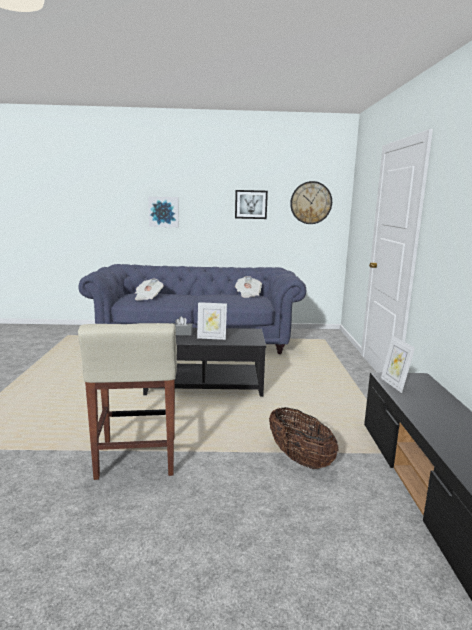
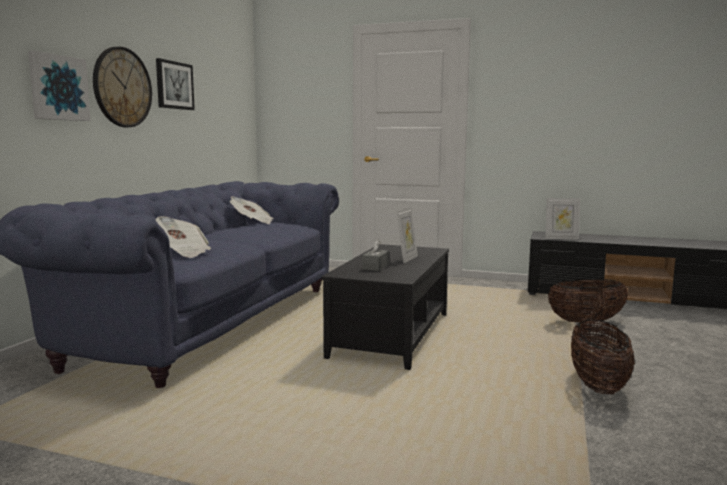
camera: 70 degrees left, 5 degrees down
beige stool [78,323,177,480] -> basket [571,319,635,394]
wall clock [290,181,332,224] -> wall clock moved to [93,47,152,127]

